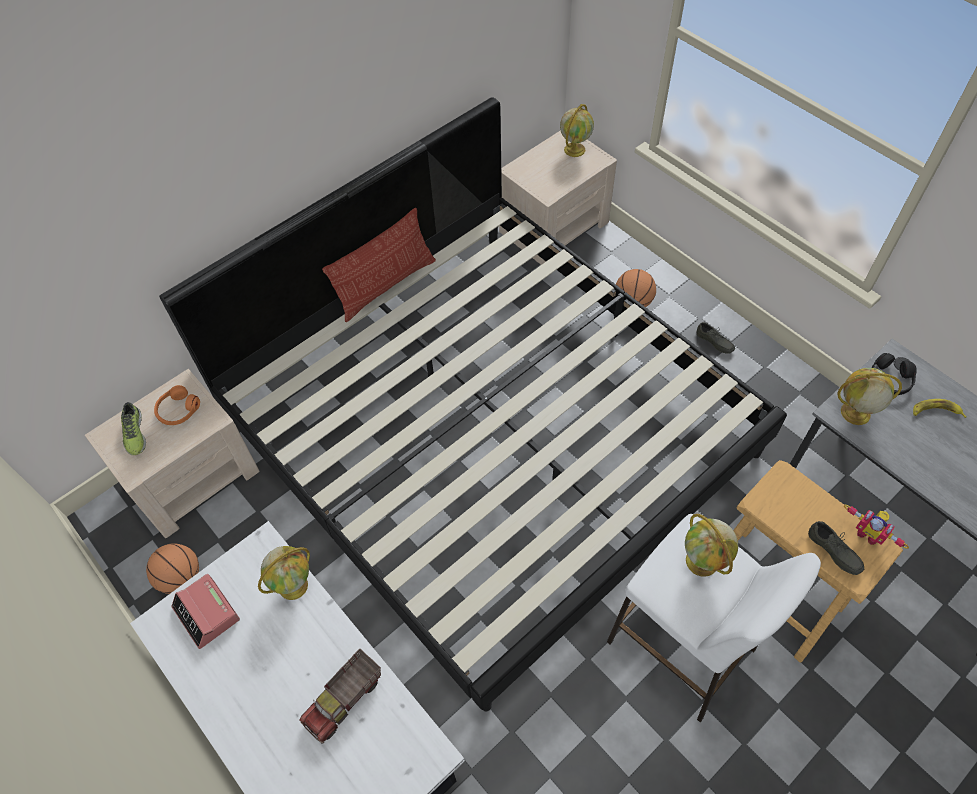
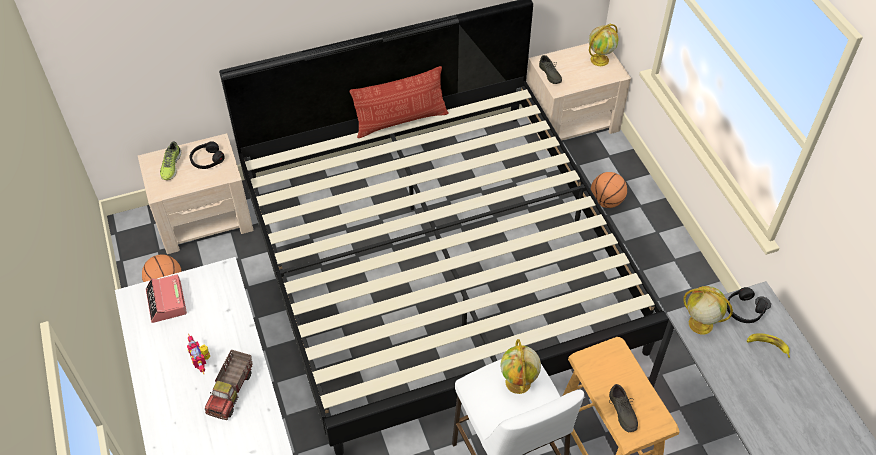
camera: 20 degrees right, 5 degrees down
orange headphones [154,385,200,425] -> black headphones [189,141,224,169]
globe [258,546,310,600] -> none
toy truck [299,648,381,744] -> toy truck turned 45 degrees counterclockwise [205,350,252,420]
grey shoe [696,322,735,354] -> grey shoe moved to [539,55,562,84]
toy robot [844,505,909,549] -> toy robot moved to [187,334,210,374]

